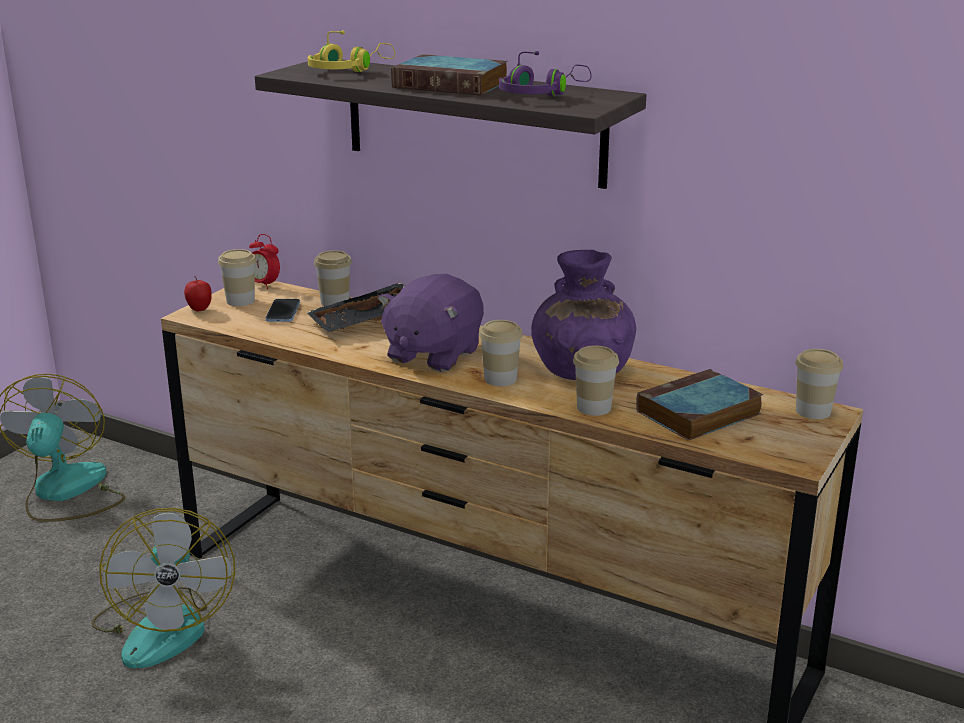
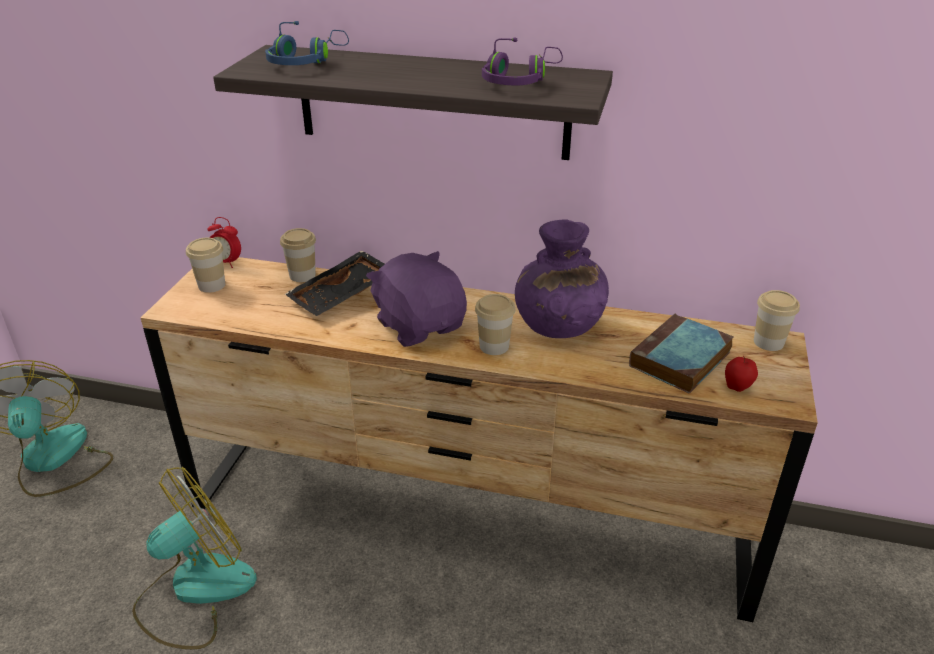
camera: 15 degrees left, 10 degrees up
fan [91,508,235,669] -> fan turned 105 degrees counterclockwise [132,467,257,649]
apple [184,276,212,312] -> apple moved to [725,356,758,392]
phone [266,299,300,322] -> none
yellow headphones [307,30,395,72] -> blue headphones [265,21,349,65]
purple plush toy [378,274,484,372] -> purple plush toy turned 135 degrees clockwise [366,251,467,347]
book [391,54,508,96] -> none
cup [573,345,619,416] -> none

